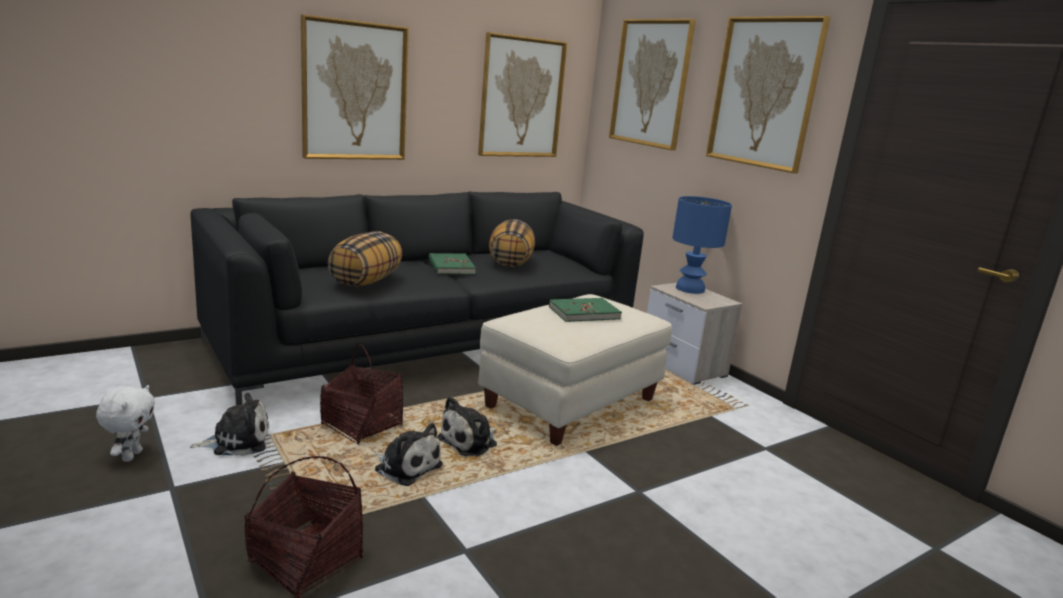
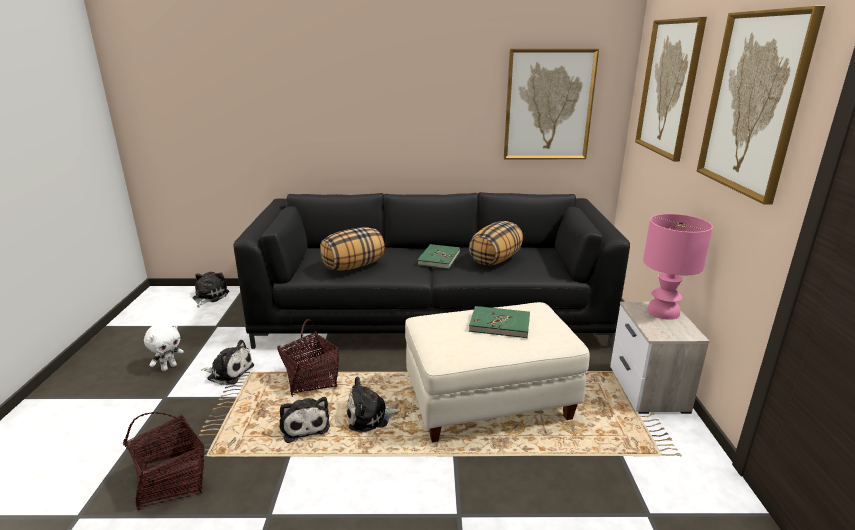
camera: 35 degrees right, 5 degrees up
picture [301,14,409,160] -> none
blue table lamp [672,196,732,294] -> pink table lamp [643,214,713,320]
none -> plush toy [193,272,229,307]

